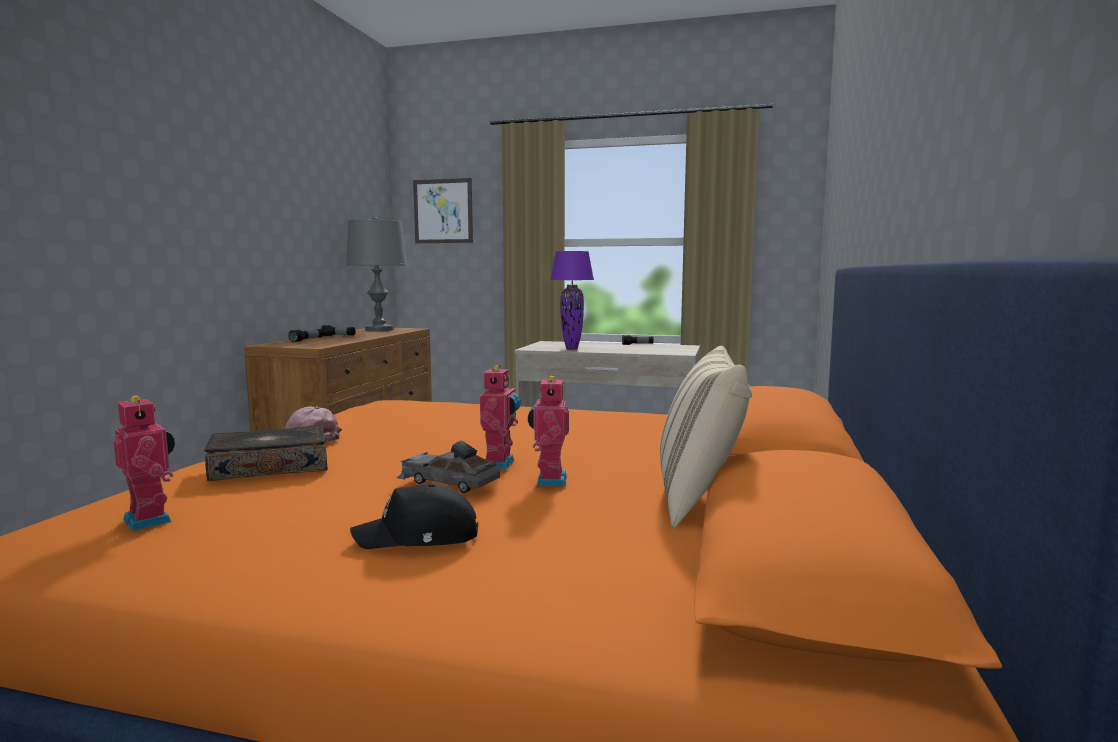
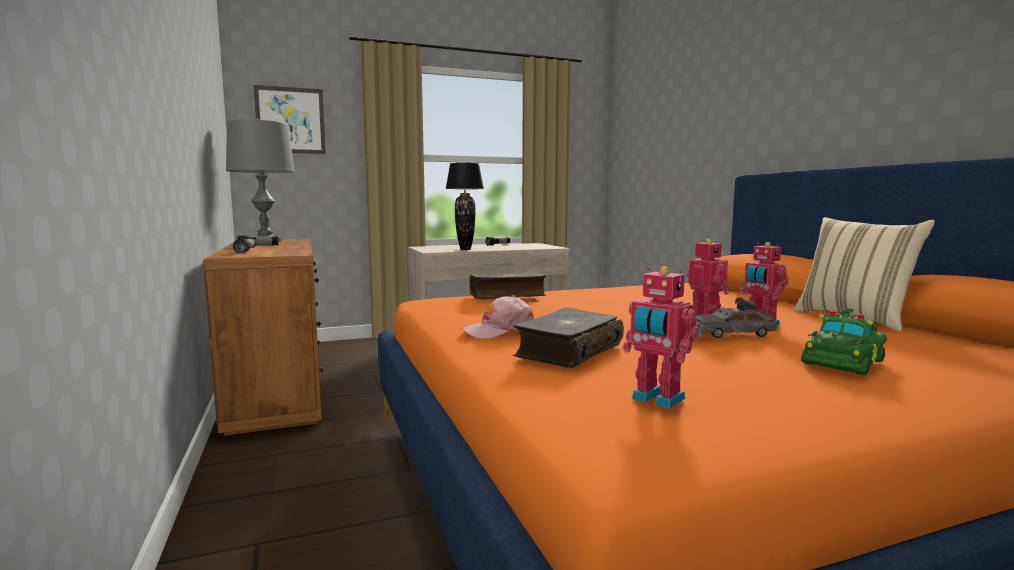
camera: 35 degrees left, 0 degrees up
toy robot [114,395,175,531] -> toy robot turned 150 degrees counterclockwise [623,266,698,409]
black cap [350,483,478,549] -> green toy car [801,308,887,375]
purple table lamp [550,251,594,350] -> black table lamp [445,163,484,250]
none -> book [470,272,546,299]

